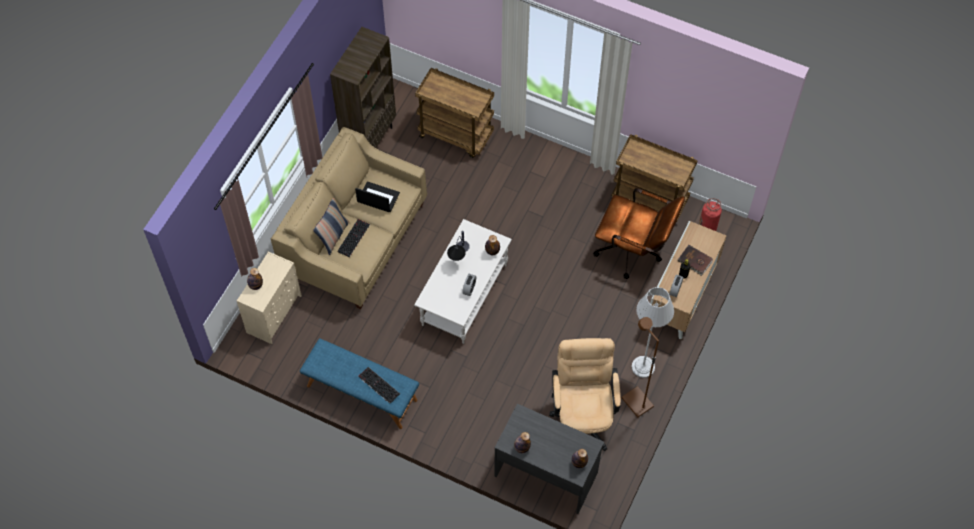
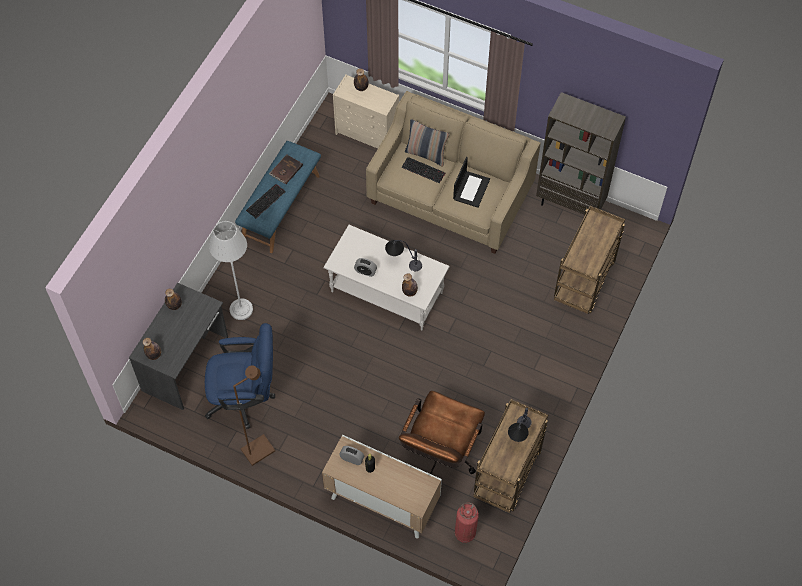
camera: 90 degrees right, 0 degrees up
beige office chair [549,338,621,452] -> blue office chair [205,323,275,429]
grey floor lamp [632,287,674,378] -> grey floor lamp moved to [209,221,253,320]
brown book [678,245,713,276] -> brown book moved to [269,154,303,184]
none -> table lamp [508,408,532,442]

